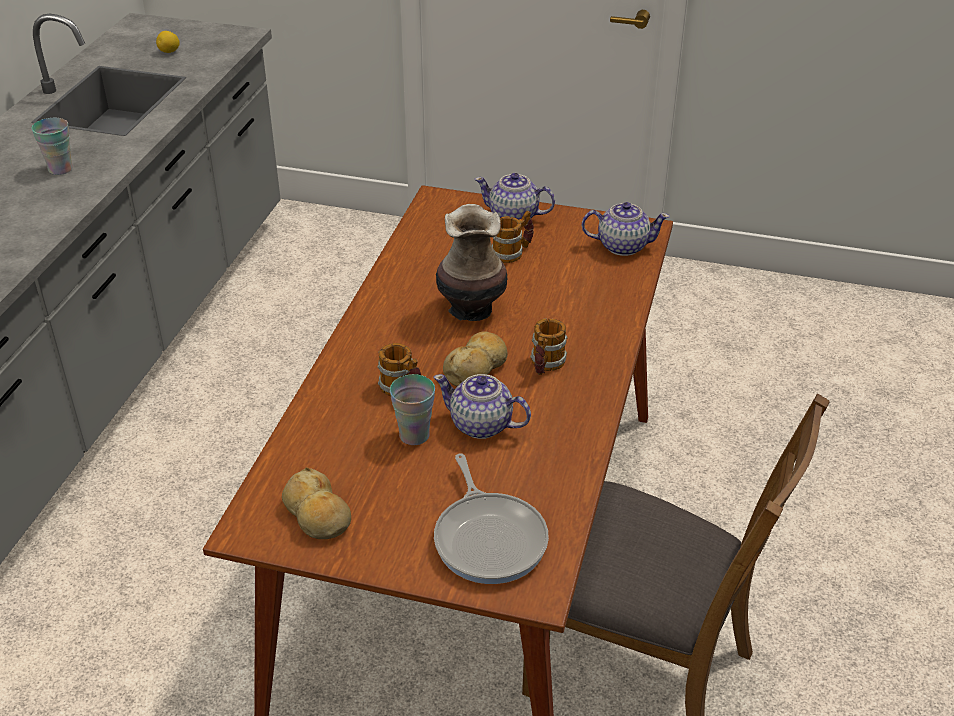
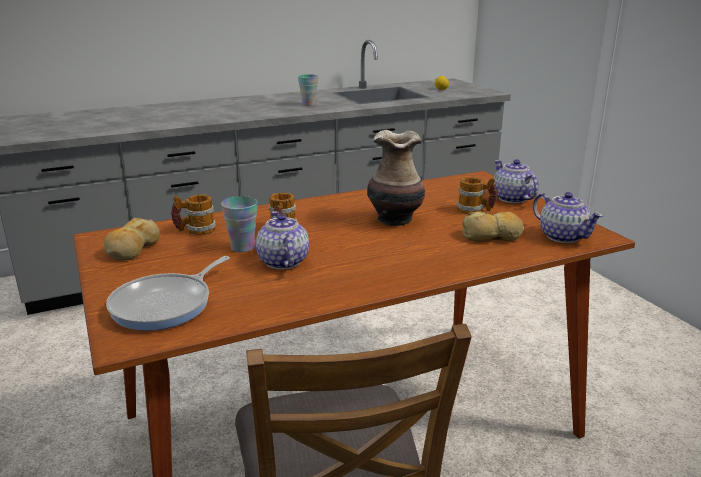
camera: 50 degrees right, 15 degrees down
bread [443,331,508,386] -> bread moved to [462,211,524,242]
mug [530,318,568,375] -> mug moved to [171,194,216,235]

